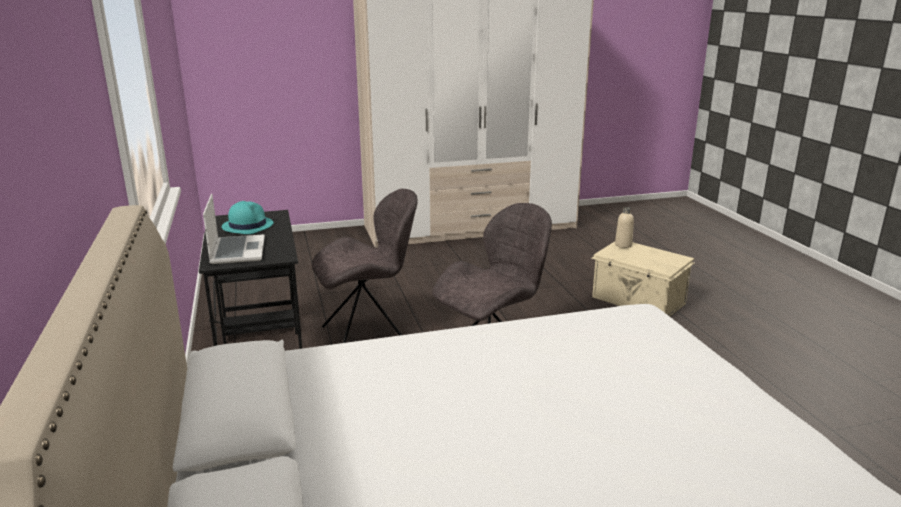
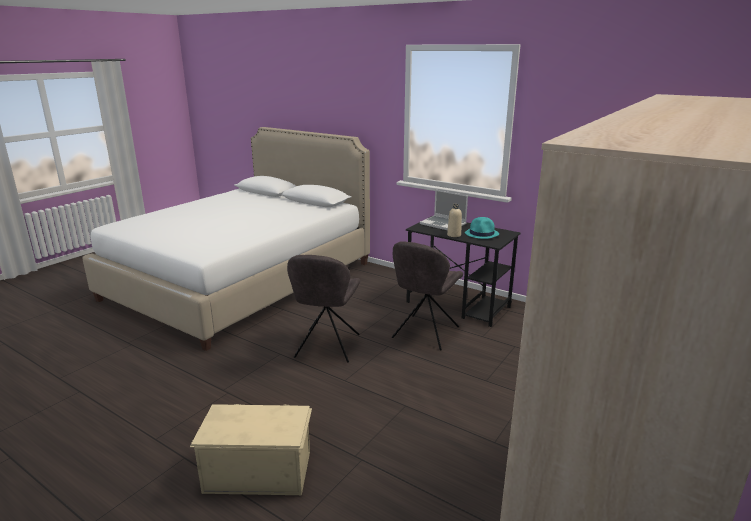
camera: 140 degrees right, 0 degrees up
beige bottle [615,207,634,248] -> beige bottle moved to [447,204,462,237]

